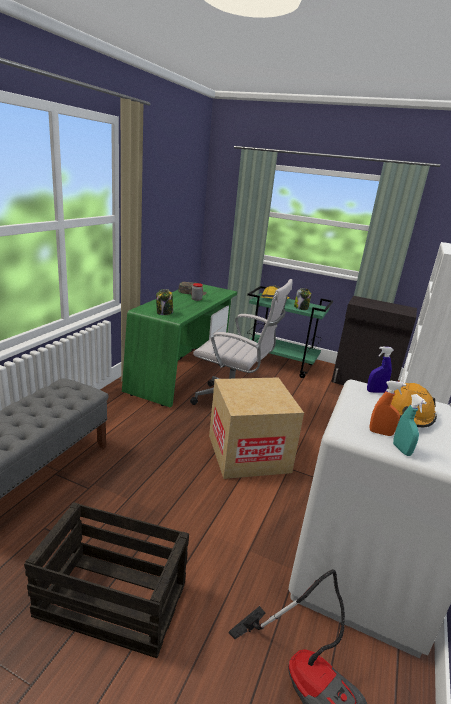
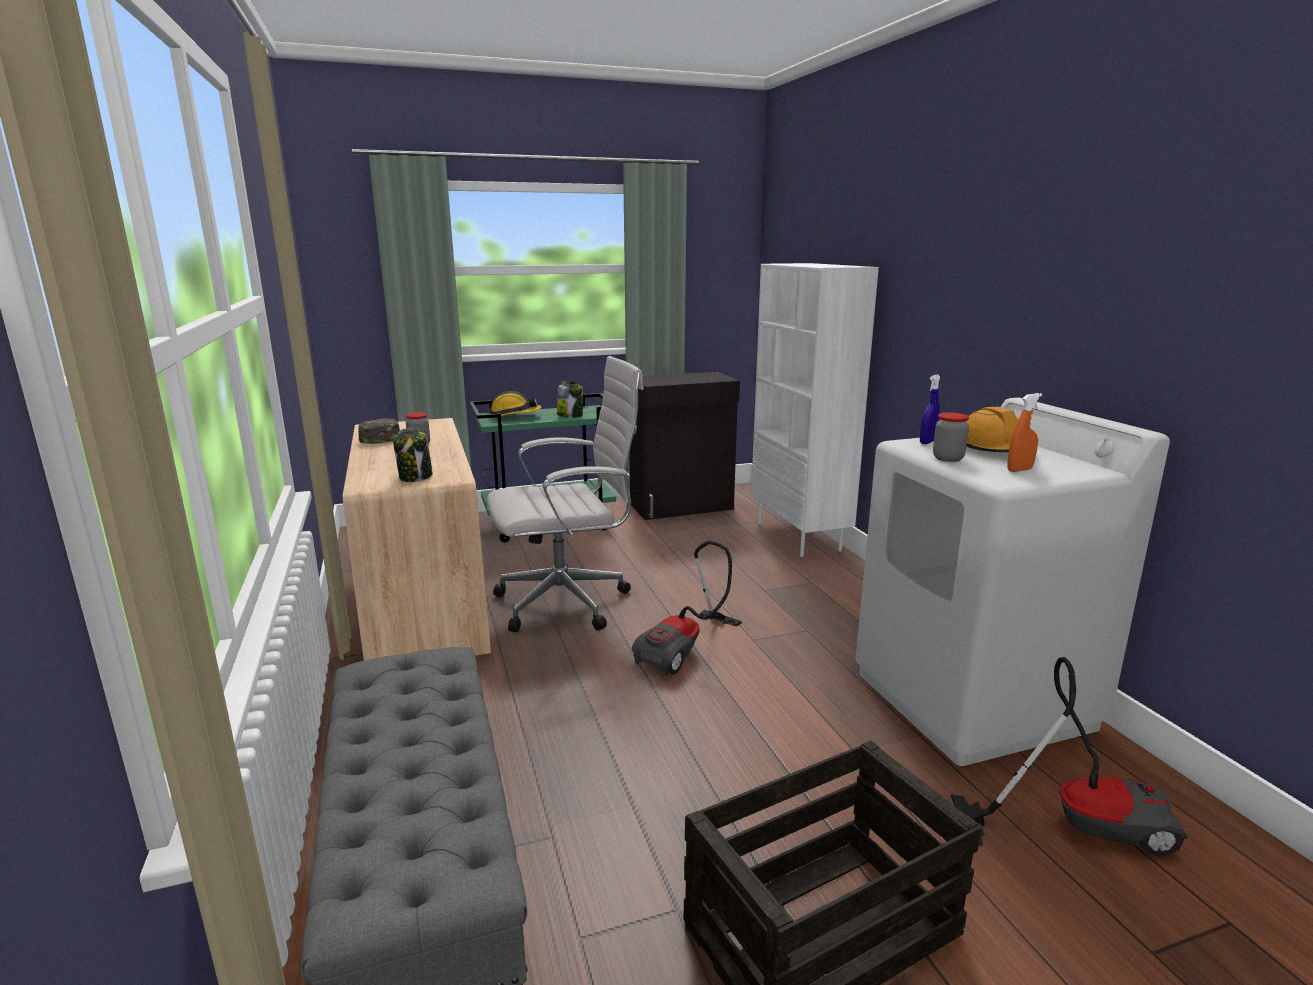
camera: 40 degrees left, 5 degrees down
green desk [122,284,237,408] -> beige desk [343,418,491,661]
cardboard box [209,377,304,479] -> vacuum cleaner [632,541,742,675]
turquoise spray bottle [393,394,427,456] -> none
none -> jar [933,412,969,462]

